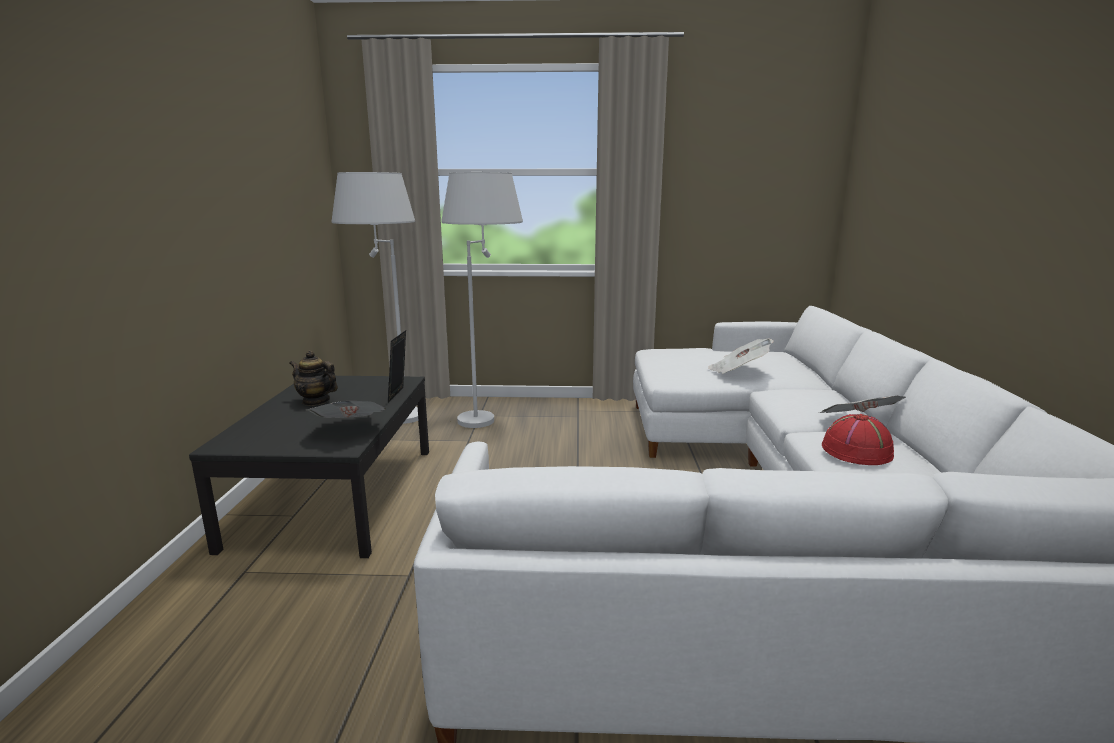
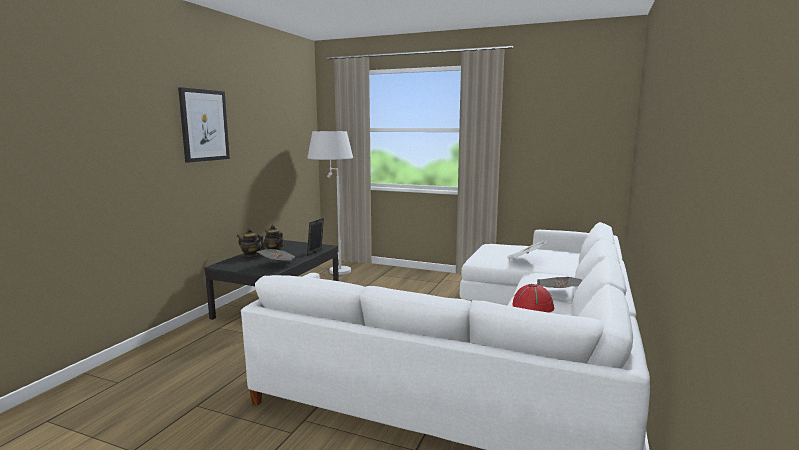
camera: 20 degrees right, 5 degrees down
white floor lamp [441,172,523,428] -> none
none -> picture [178,87,230,163]
none -> teapot [237,228,265,258]

